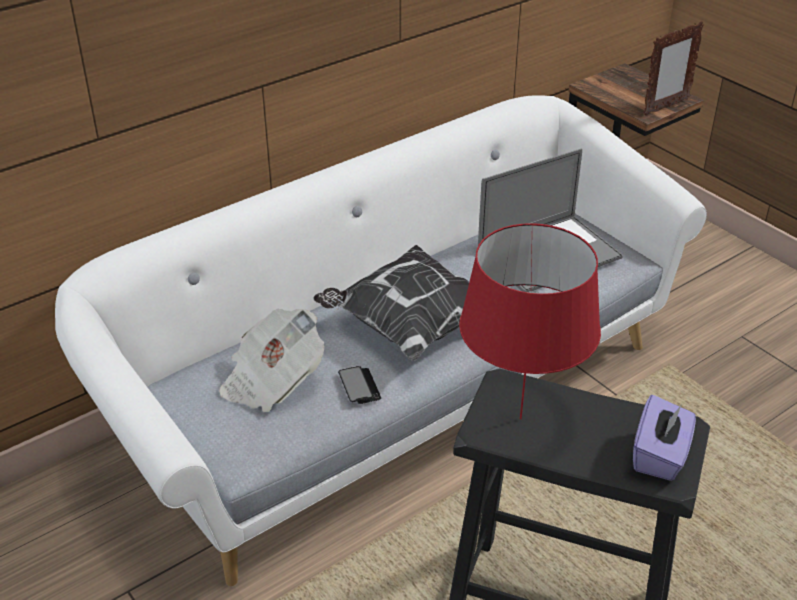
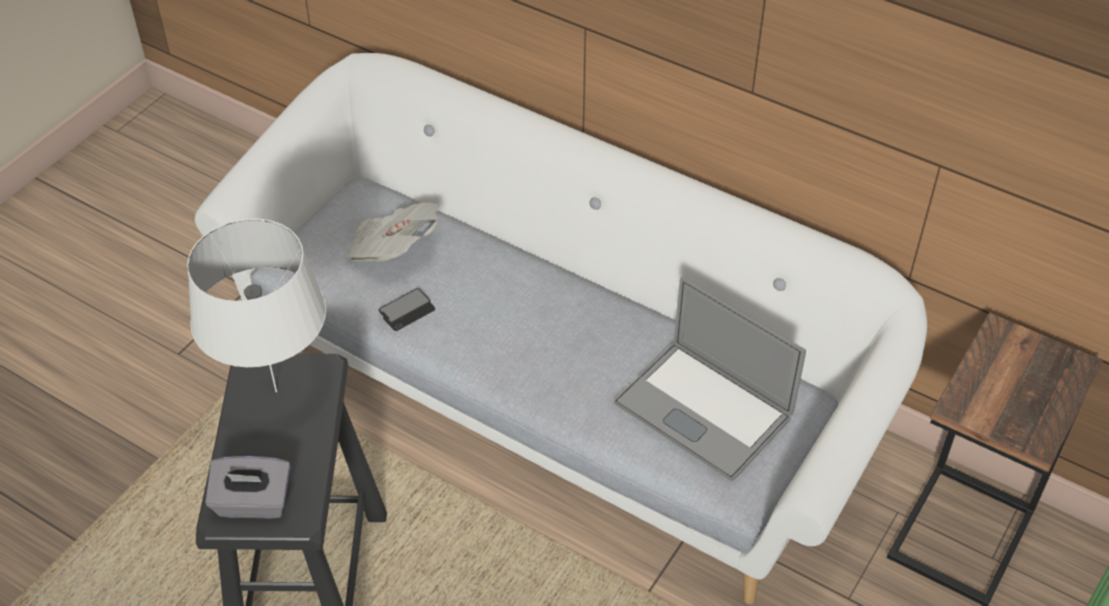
camera: 70 degrees right, 10 degrees up
pillow [314,245,469,361] -> none
red table lamp [459,223,601,419] -> white table lamp [187,218,326,392]
purple tissue box [633,395,696,481] -> grey tissue box [206,456,291,519]
picture frame [643,21,704,116] -> none

